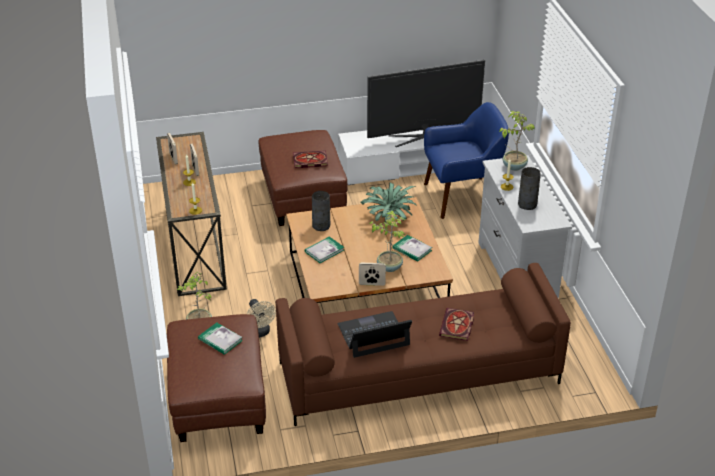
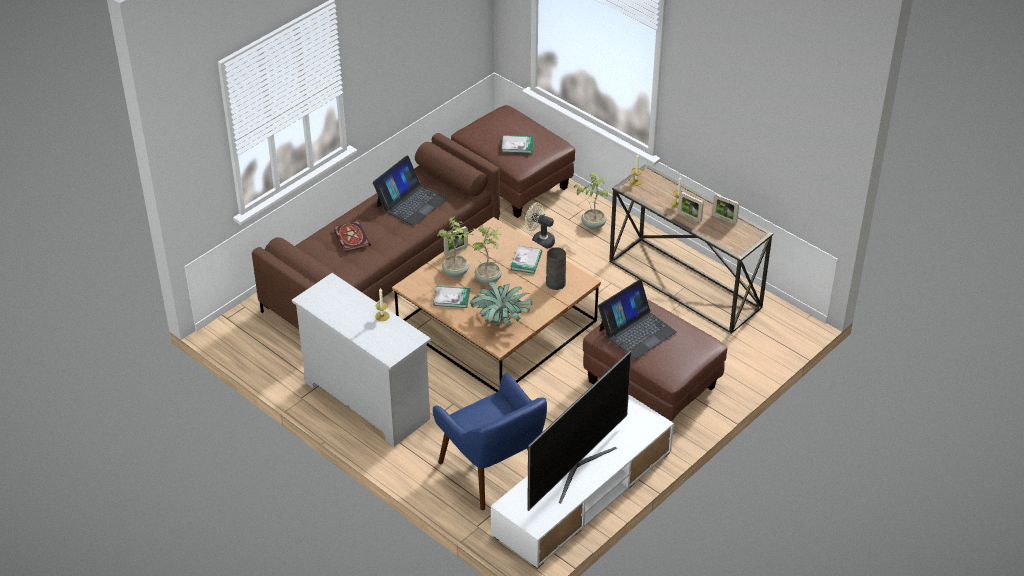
camera: 145 degrees right, 5 degrees up
book [293,151,328,168] -> laptop [598,279,677,359]
blue armchair [424,102,509,219] -> blue armchair turned 75 degrees counterclockwise [433,373,547,510]
potted plant [499,111,535,171] -> potted plant moved to [472,225,502,284]
grey vase [518,167,541,210] -> none

